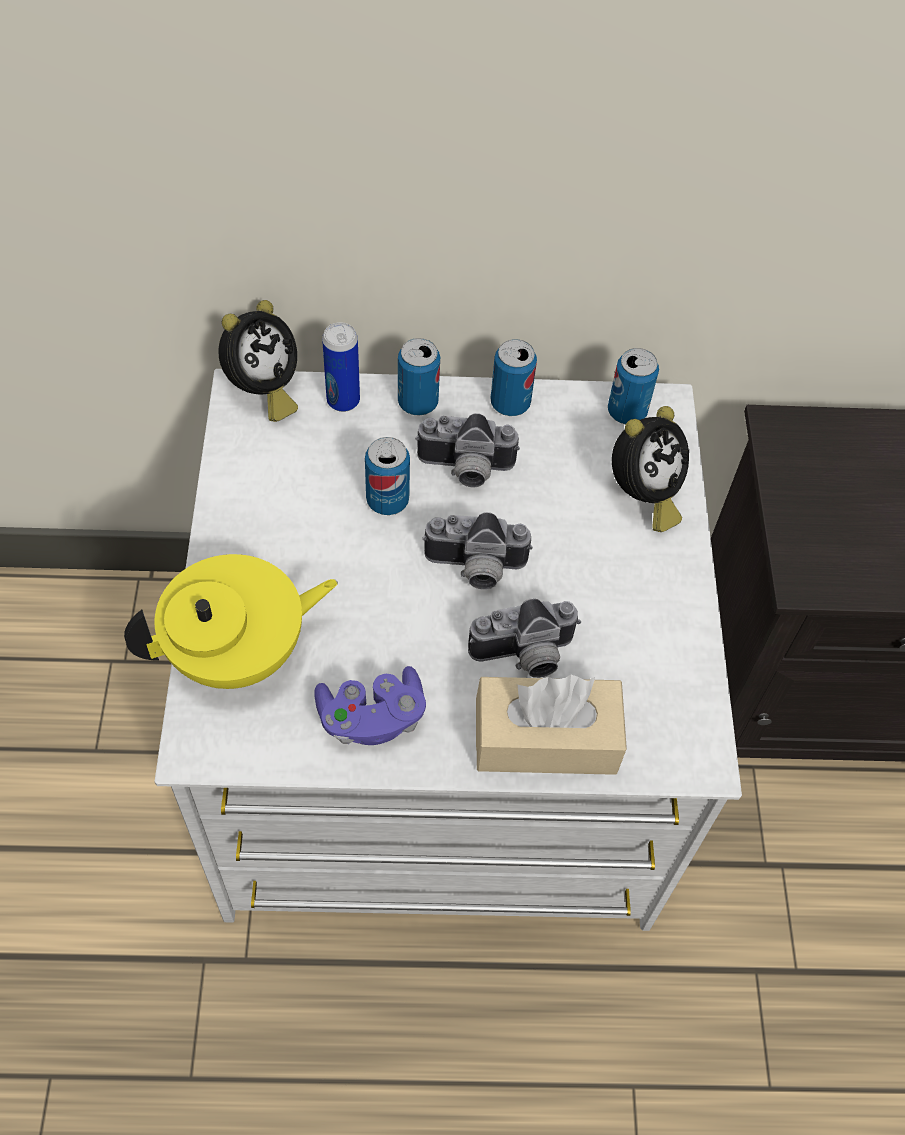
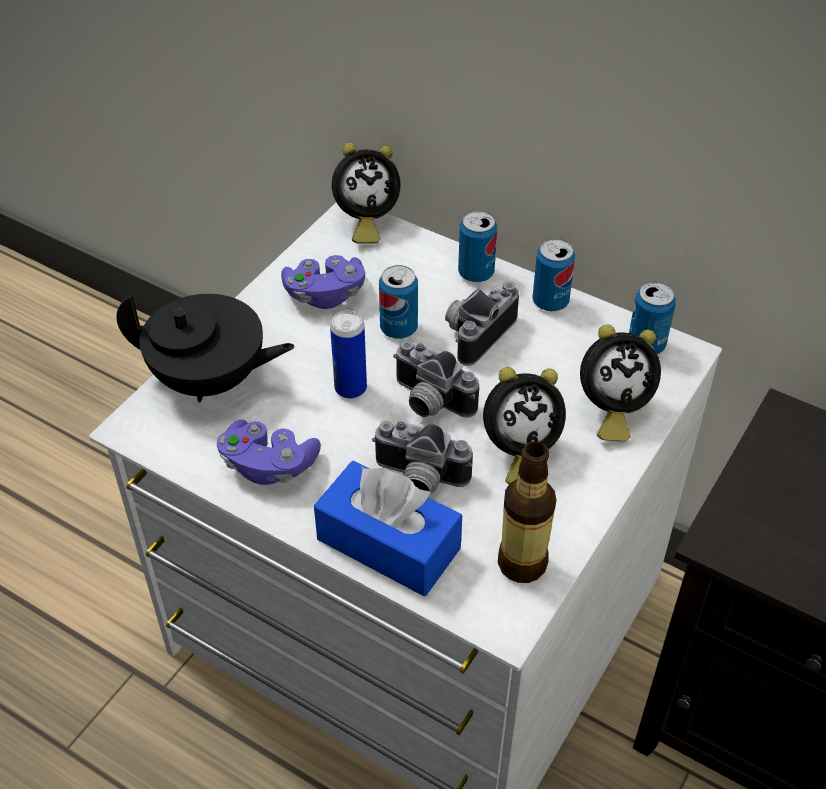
camera: 35 degrees right, 10 degrees down
yellow teapot [124,554,338,689] -> black teapot [117,294,295,402]
can [322,322,360,412] -> can moved to [330,311,367,399]
camera [415,413,520,487] -> camera turned 90 degrees clockwise [445,281,519,366]
beige tissue box [476,675,627,775] -> blue tissue box [314,461,462,596]
none -> purple game controller [281,255,365,309]
none -> alarm clock [483,367,566,484]
none -> bottle [498,441,556,583]

